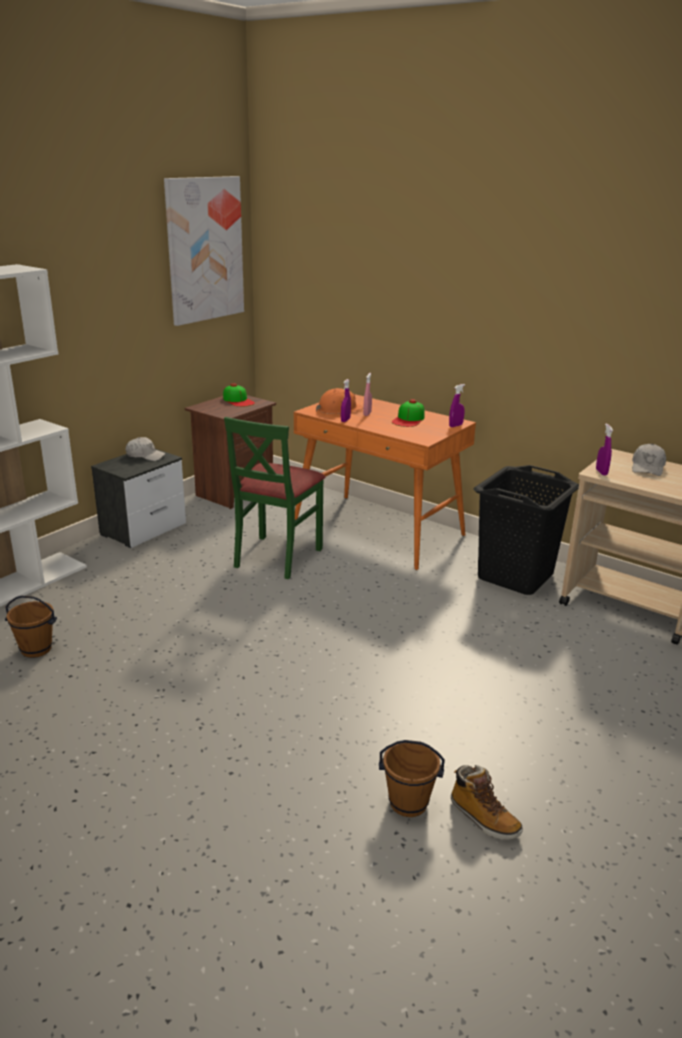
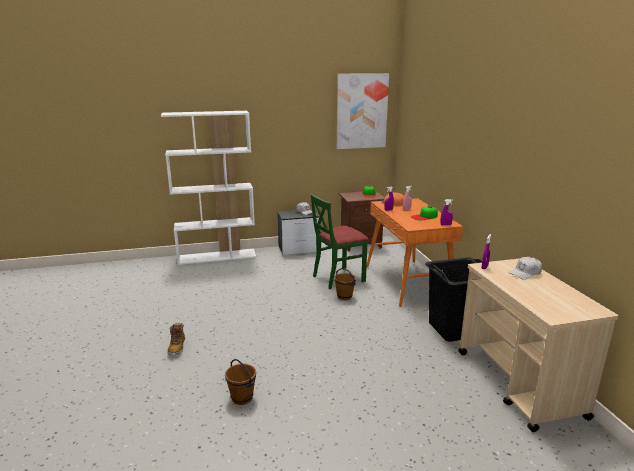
camera: 40 degrees right, 5 degrees down
brown bucket [5,596,57,658] -> brown bucket moved to [334,268,356,300]
boot [451,765,523,840] -> boot moved to [167,323,185,356]

